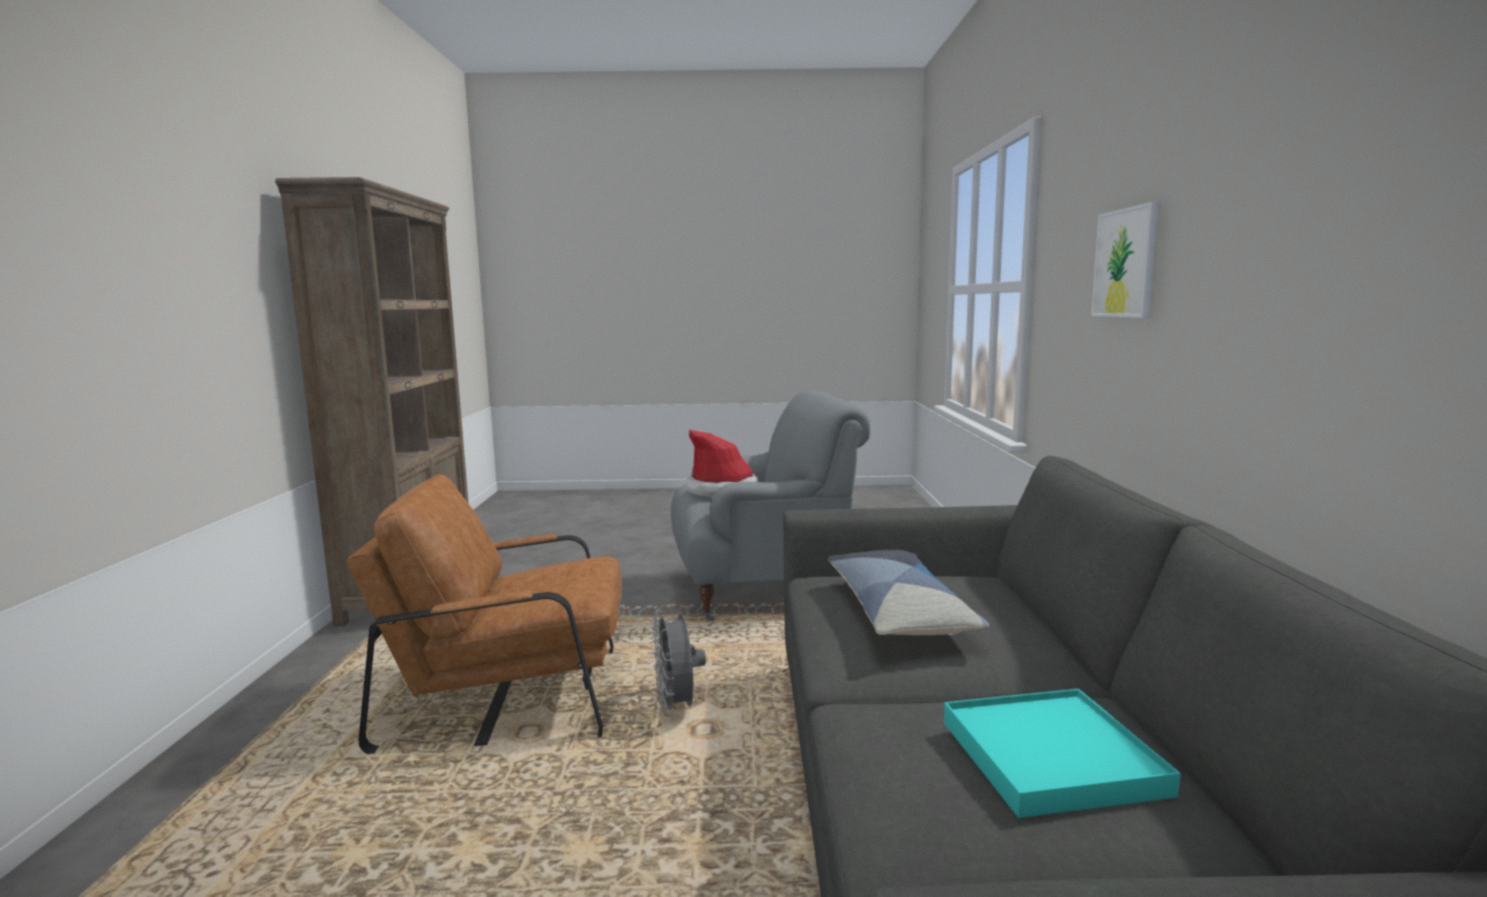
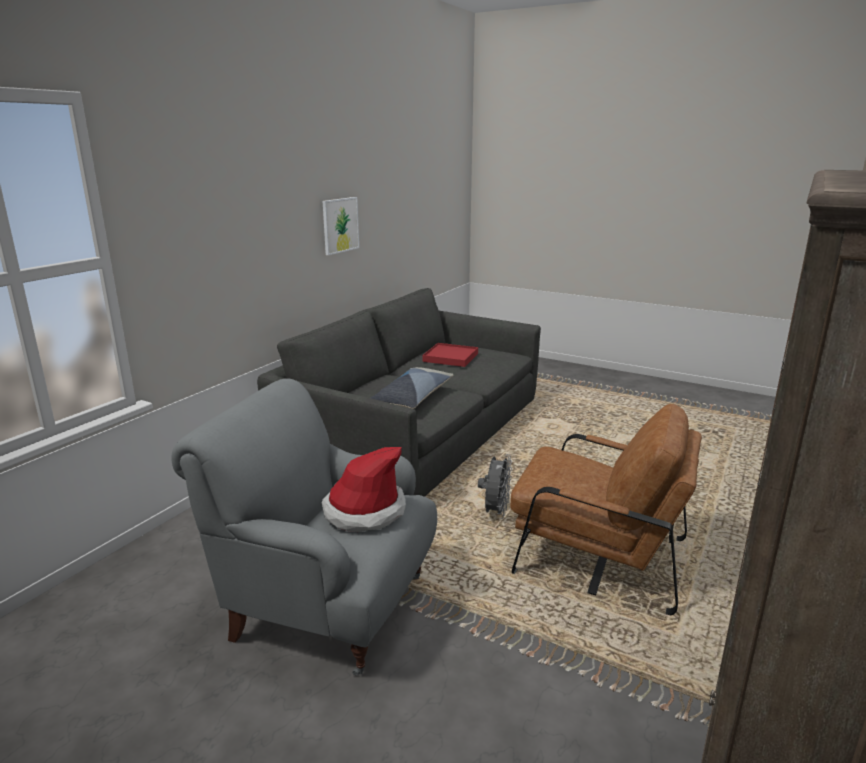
camera: 150 degrees left, 10 degrees up
turquoise tray [944,689,1181,818] -> red tray [422,343,478,367]
picture [1091,202,1159,318] -> picture moved to [323,197,359,255]

